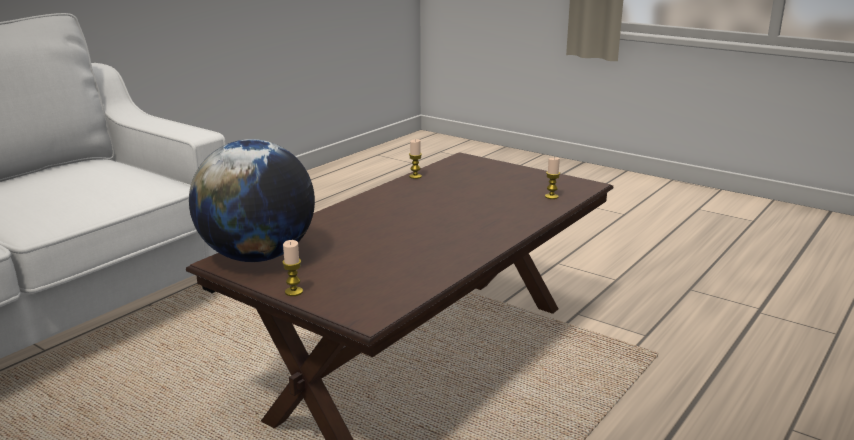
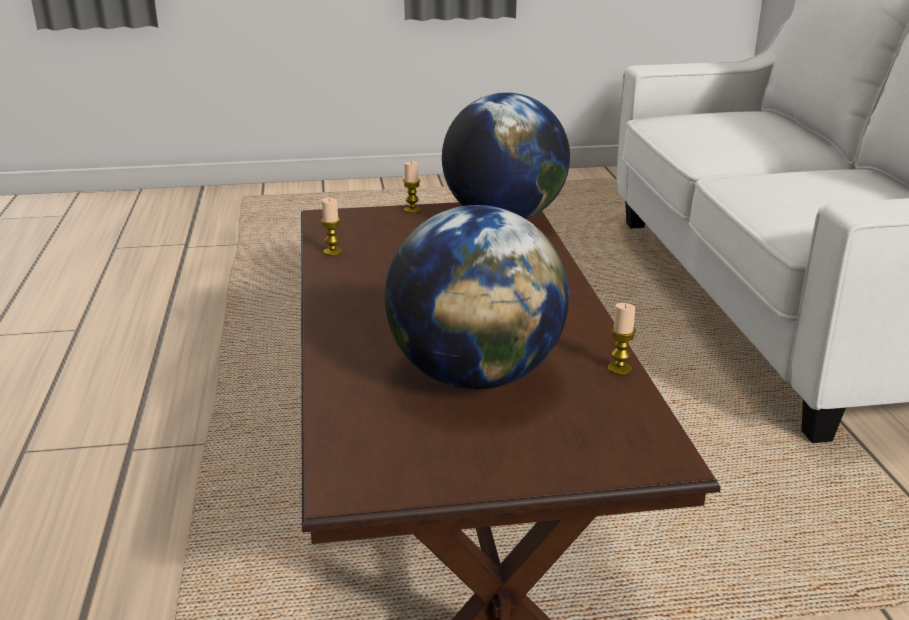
camera: 135 degrees right, 5 degrees up
candle [545,158,560,199] -> candle moved to [321,198,342,256]
none -> globe [385,205,569,389]

